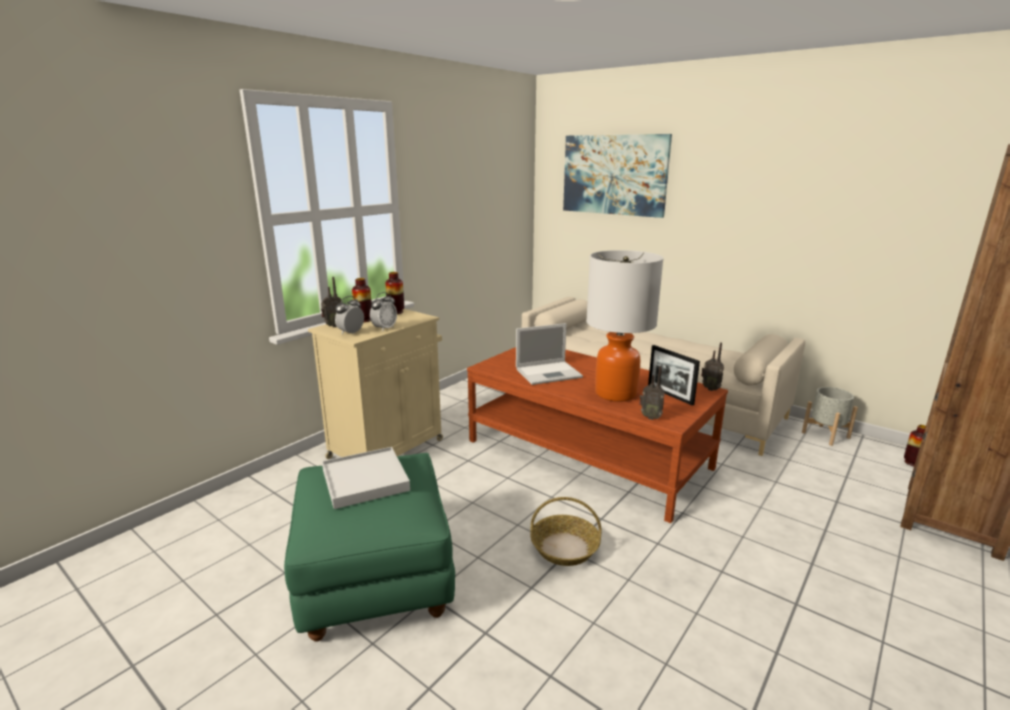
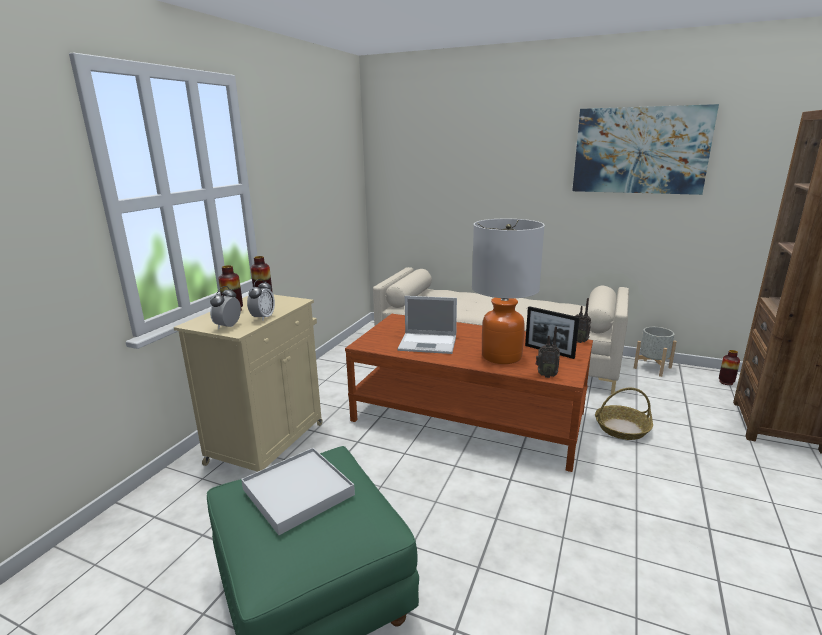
camera: 15 degrees left, 0 degrees up
radio [321,277,342,327] -> none
laptop [516,323,583,385] -> laptop turned 45 degrees clockwise [398,296,457,354]
basket [530,497,602,566] -> basket moved to [595,388,653,440]
picture [563,134,672,218] -> picture moved to [572,104,719,195]

